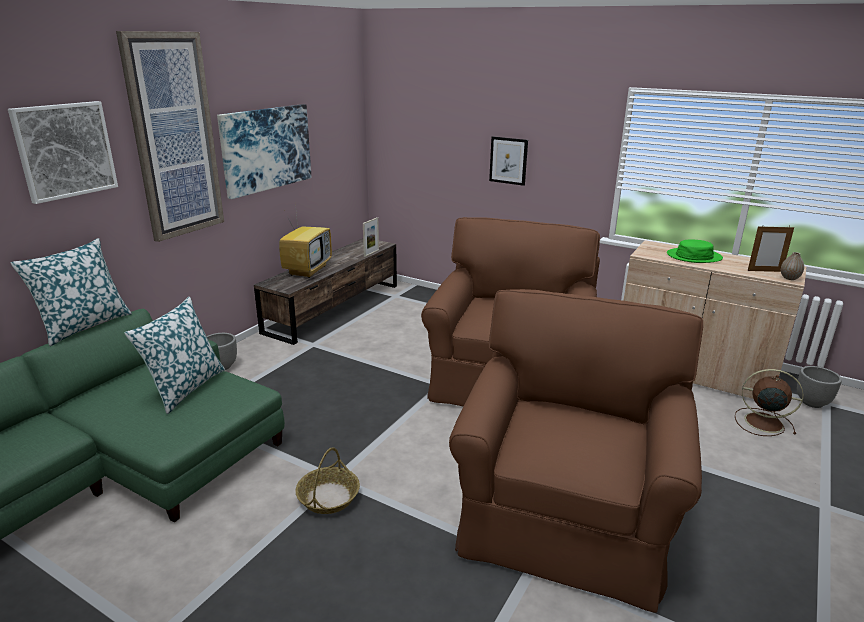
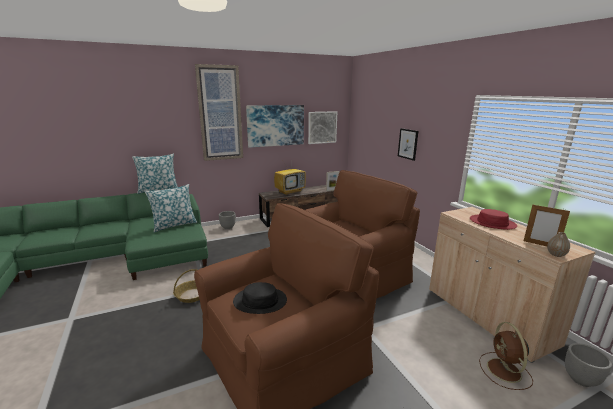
camera: 35 degrees right, 5 degrees down
picture [8,101,118,204] -> picture moved to [308,111,337,144]
green hat [667,240,723,263] -> red hat [470,209,517,230]
brown fan [735,369,803,436] -> brown fan turned 150 degrees counterclockwise [479,322,533,390]
none -> black hat [233,282,287,314]

